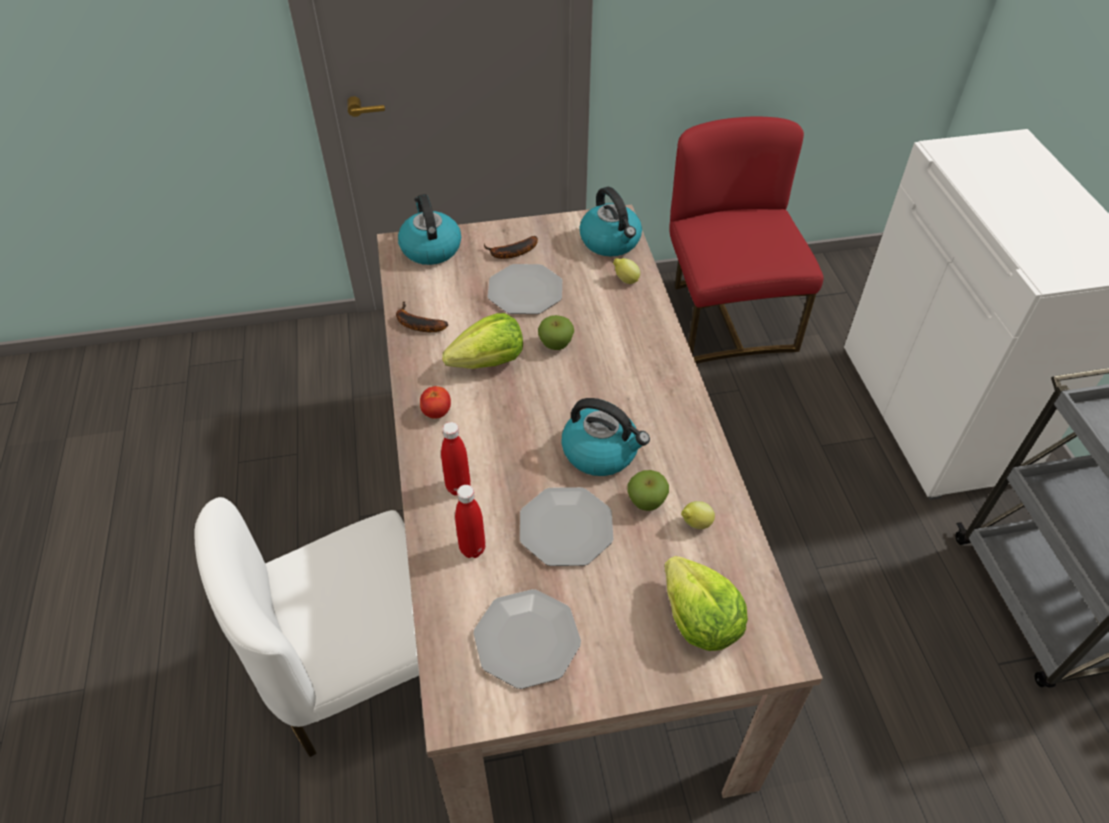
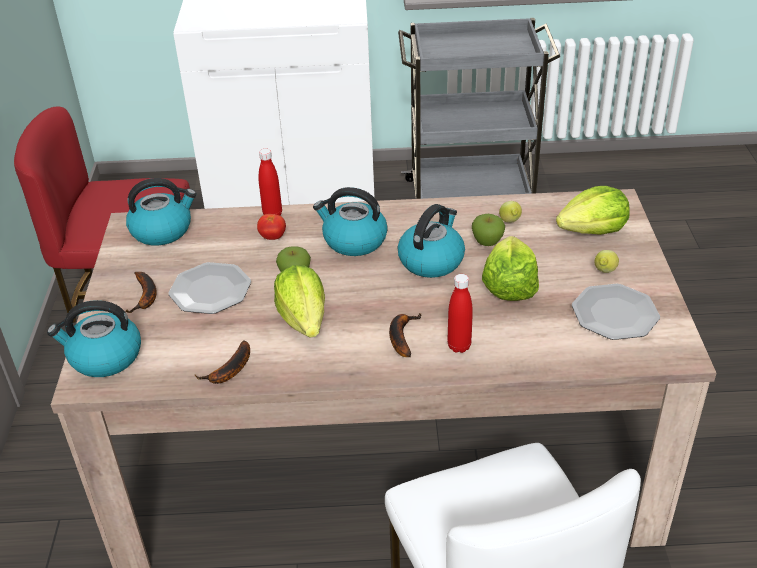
camera: 80 degrees left, 10 degrees down
tomato [420,386,451,419] -> tomato moved to [257,214,286,240]
red bottle [455,485,486,558] -> red bottle moved to [258,149,282,216]
plate [520,487,613,566] -> lettuce [482,236,539,301]
lemon [613,258,640,284] -> lemon moved to [594,250,619,273]
none -> kettle [313,187,388,256]
none -> banana [389,313,422,357]

